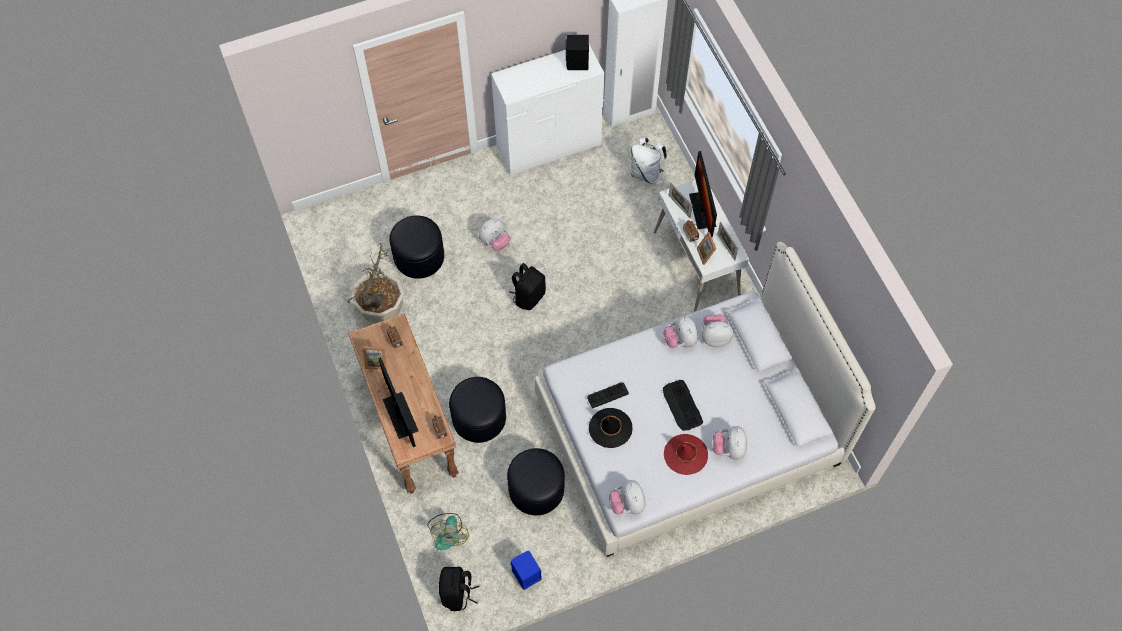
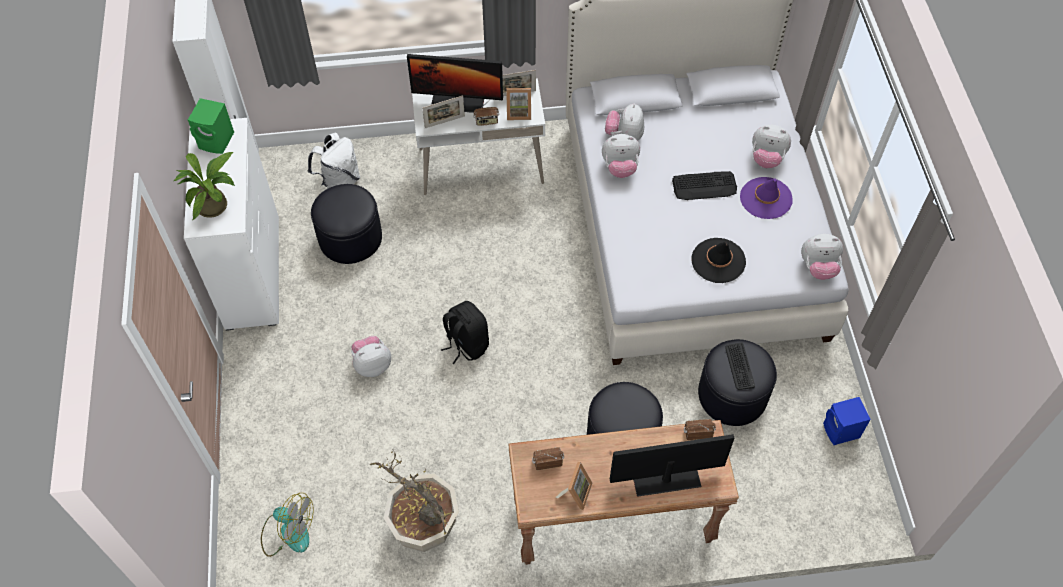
camera: 75 degrees left, 5 degrees down
black ottoman [389,215,444,279] -> black ottoman moved to [311,184,382,264]
fan [427,513,469,550] -> fan moved to [261,493,314,557]
black backpack [439,567,480,611] -> none
plush toy [479,219,510,251] -> plush toy turned 90 degrees counterclockwise [351,336,391,377]
black speaker [566,35,589,70] -> green speaker [188,98,234,154]
keyboard [587,382,629,408] -> keyboard moved to [725,342,755,390]
red hat [664,434,708,475] -> purple hat [740,177,793,219]
none -> potted plant [174,152,235,220]

